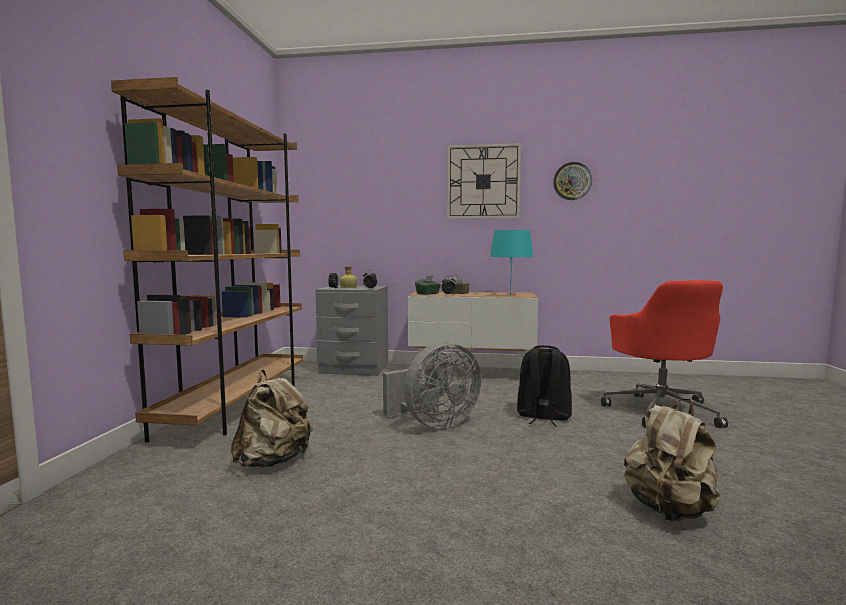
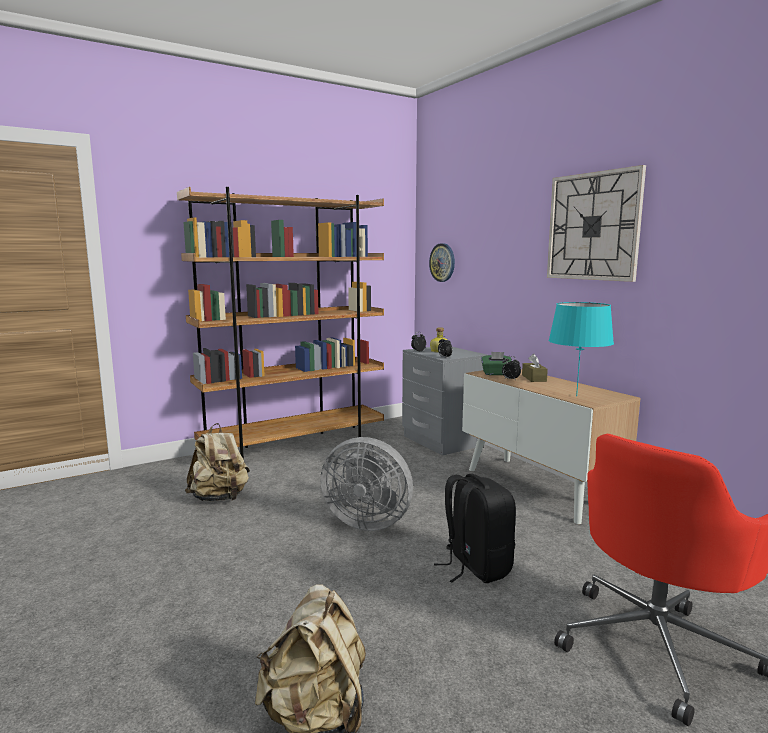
camera: 50 degrees right, 5 degrees up
wall clock [553,162,592,200] -> wall clock moved to [429,243,455,282]

